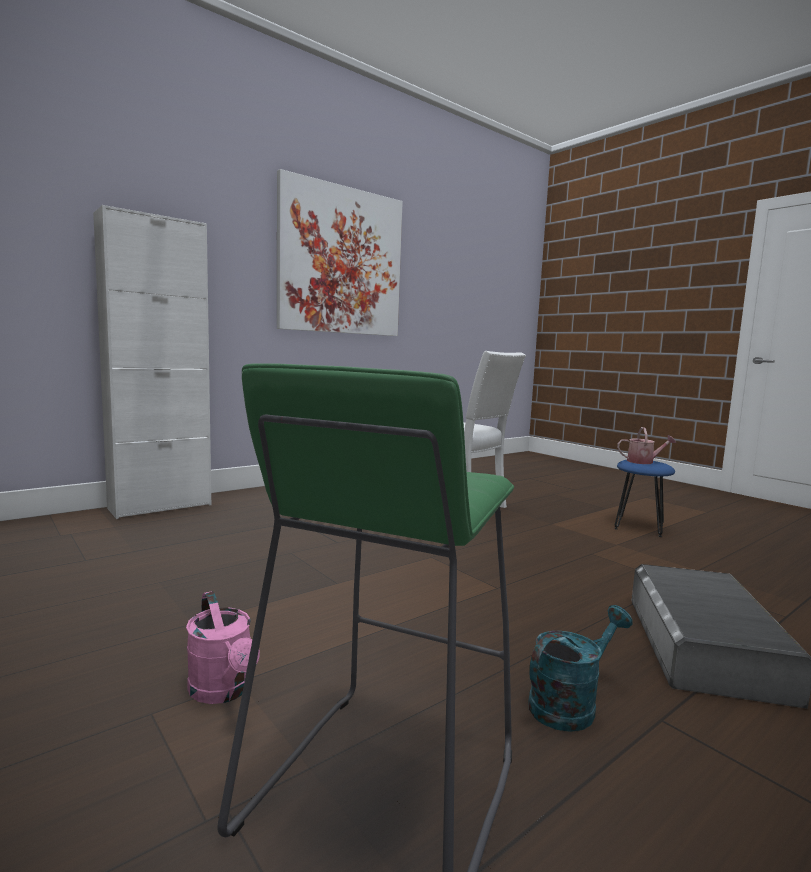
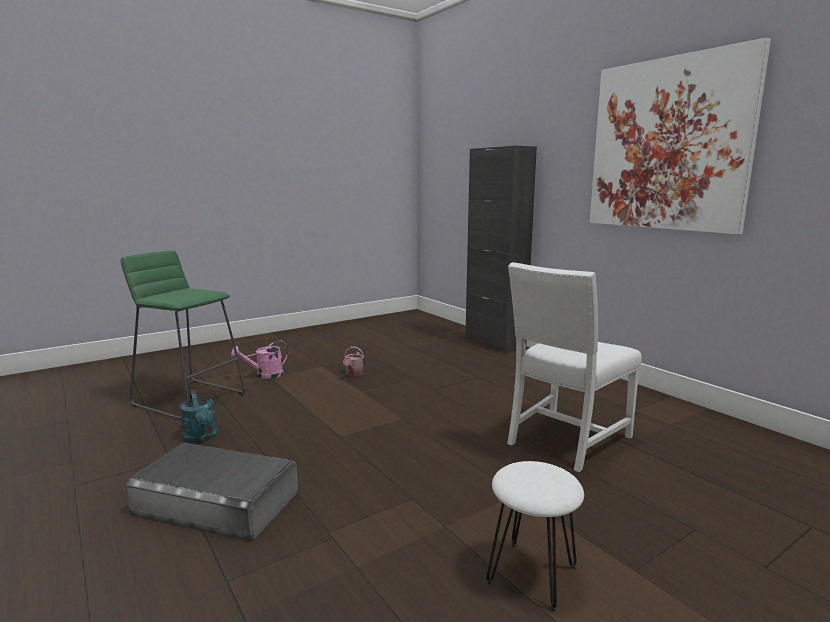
camera: 95 degrees right, 5 degrees up
white cabinet [93,205,211,519] -> black cabinet [465,146,537,353]
blue stool [614,460,675,537] -> white stool [486,461,584,612]
watering can [617,427,676,464] -> watering can moved to [343,347,364,376]

